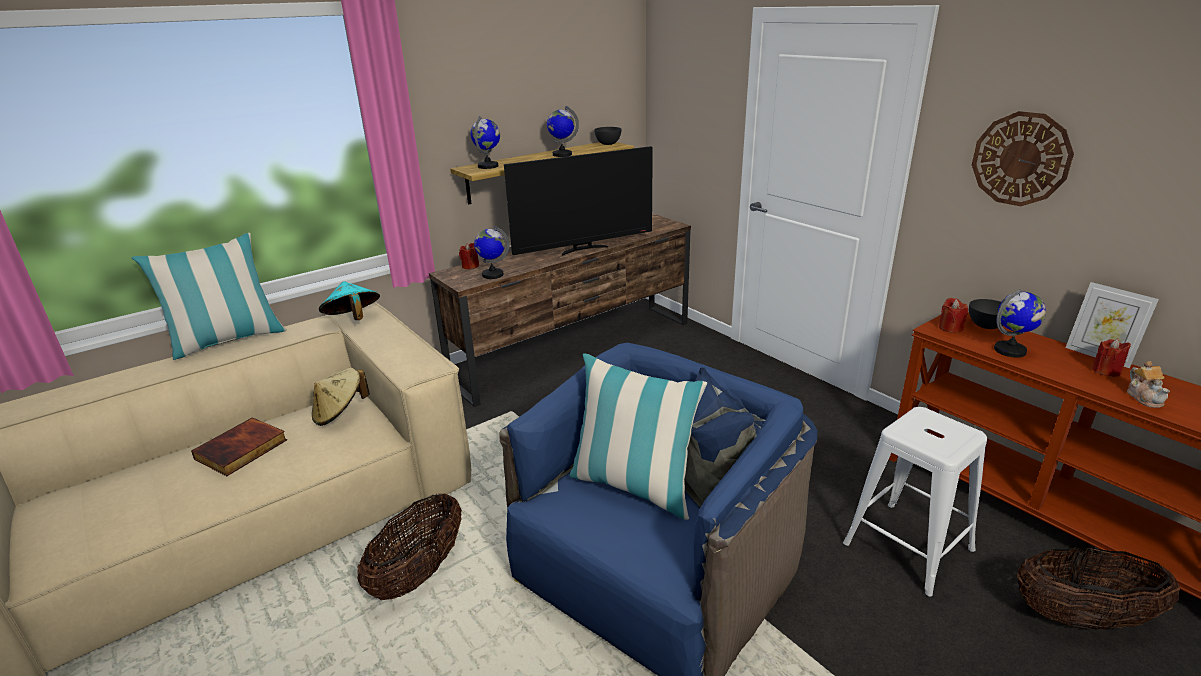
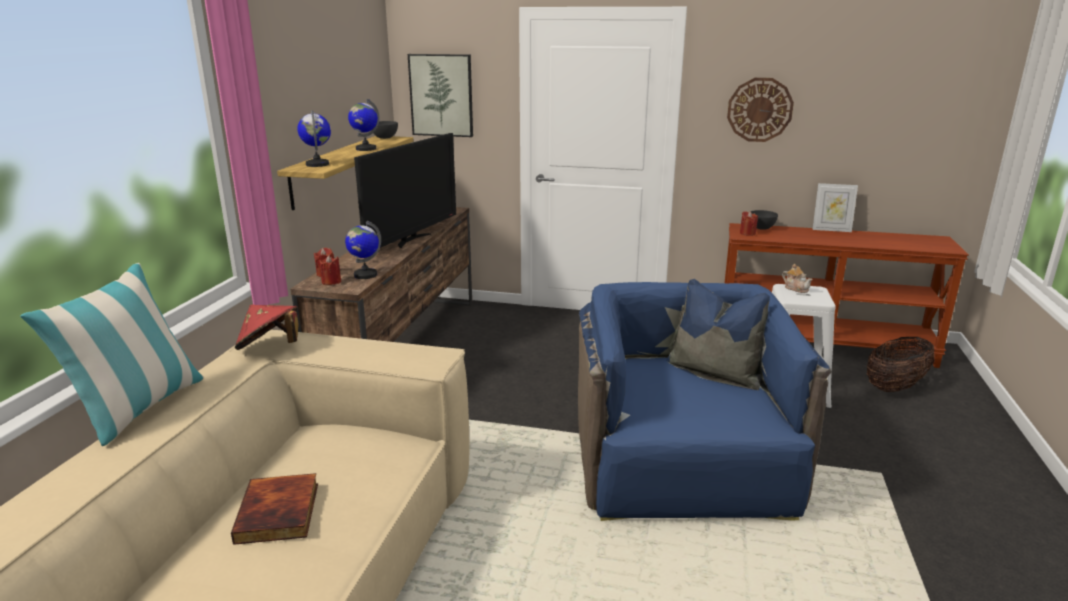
camera: 40 degrees left, 5 degrees down
beige hat [312,368,370,426] -> none
turquoise hat [319,281,380,320] -> red hat [235,305,299,350]
basket [357,493,462,600] -> none
pillow [569,353,707,520] -> none
globe [994,289,1046,358] -> none
red candle [1092,339,1131,377] -> red candle moved to [319,255,341,285]
teapot [1127,361,1170,408] -> teapot moved to [782,264,813,293]
none -> picture [408,54,473,137]

